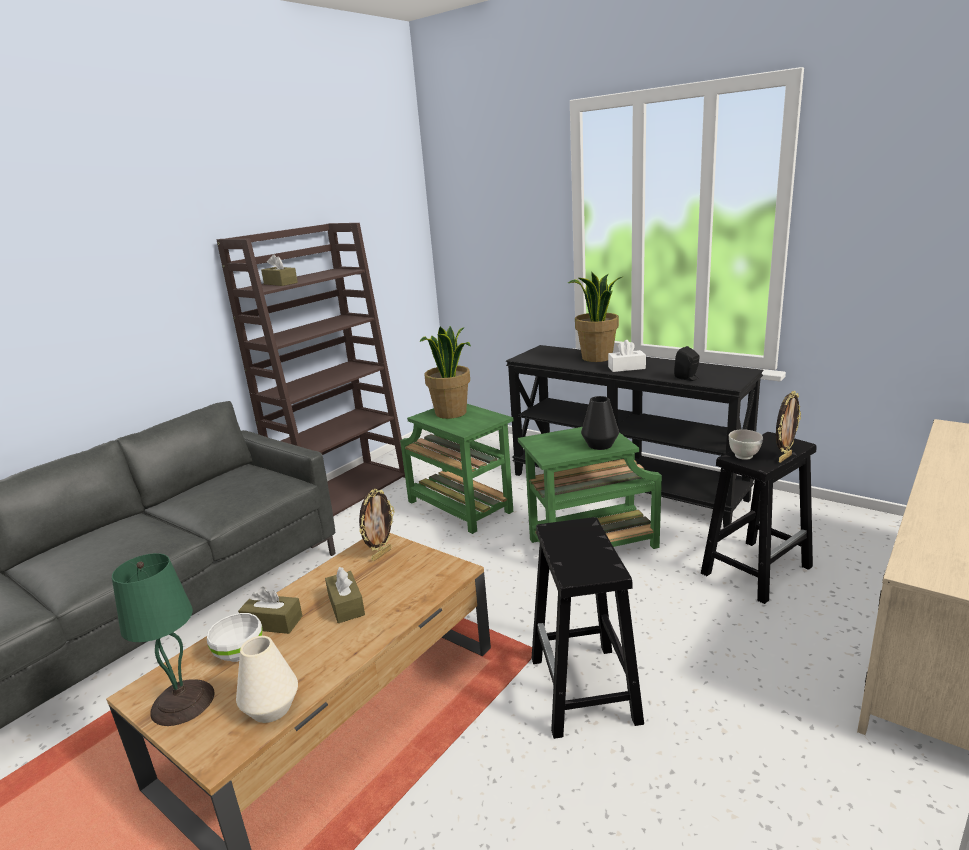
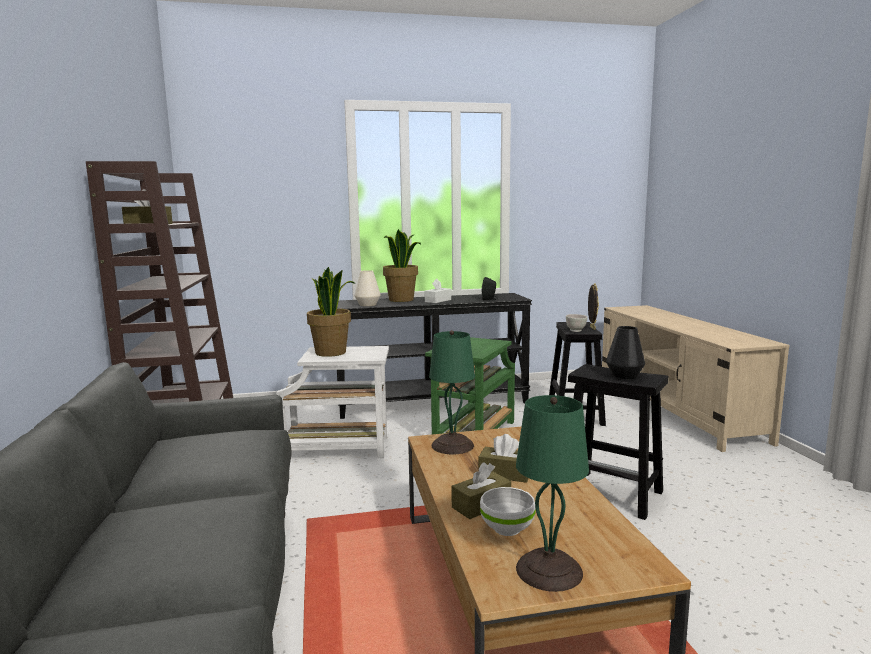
camera: 50 degrees left, 10 degrees down
white vase [236,636,298,723] -> white vase moved to [355,270,381,306]
picture frame [359,489,395,561] -> green table lamp [429,330,475,454]
green side table [400,404,514,534] -> white side table [276,346,389,458]
black vase [581,396,619,450] -> black vase moved to [606,326,645,379]

